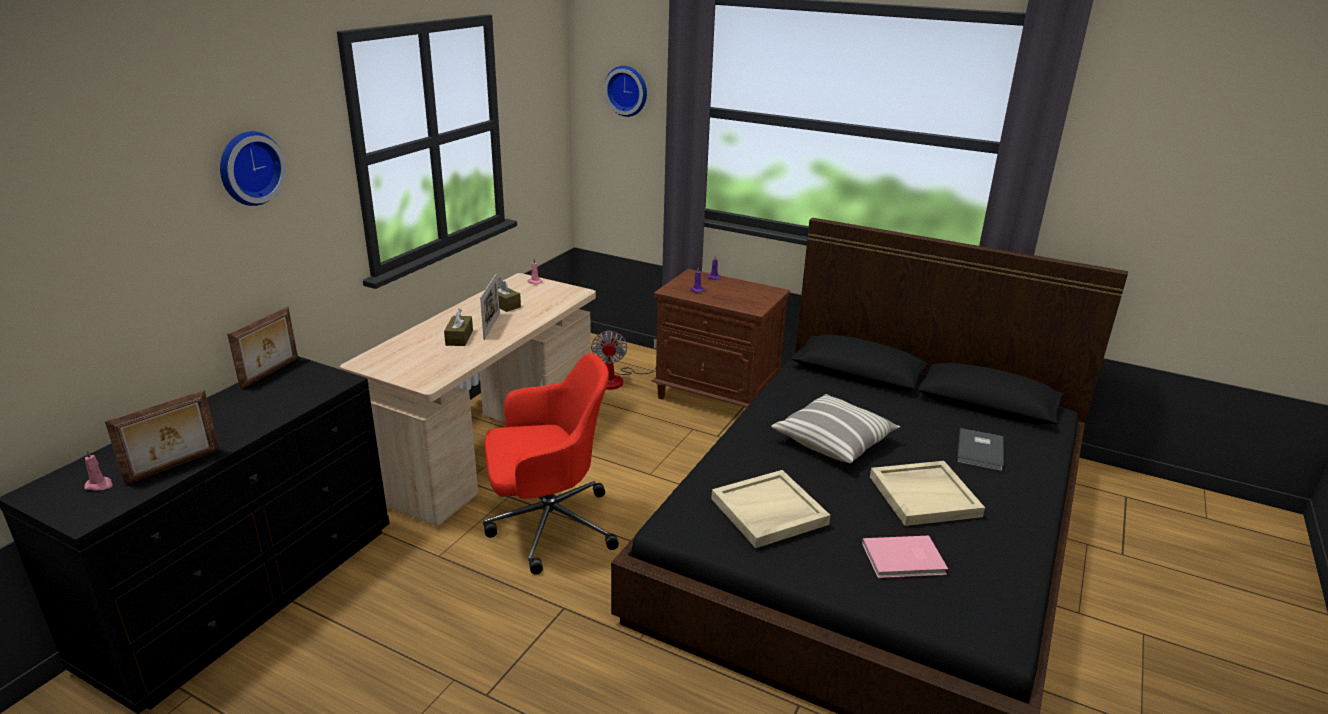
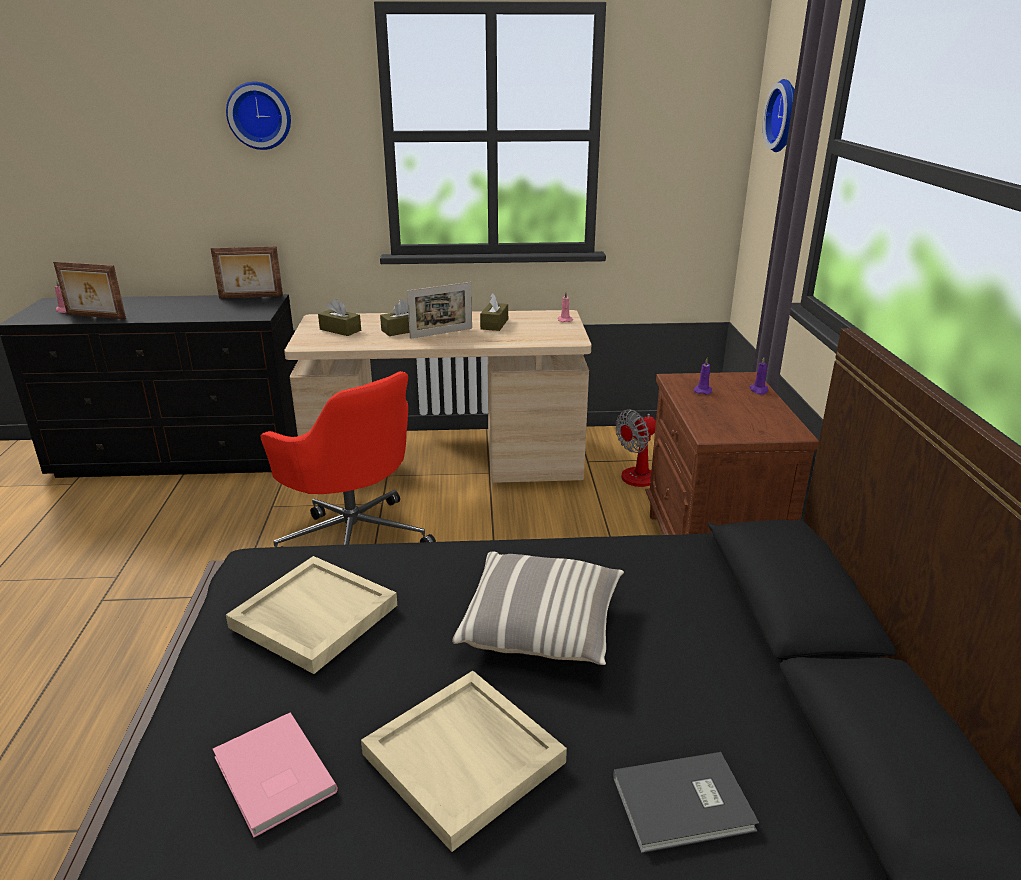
camera: 60 degrees right, 0 degrees up
none -> brown tissue box [318,299,361,336]

